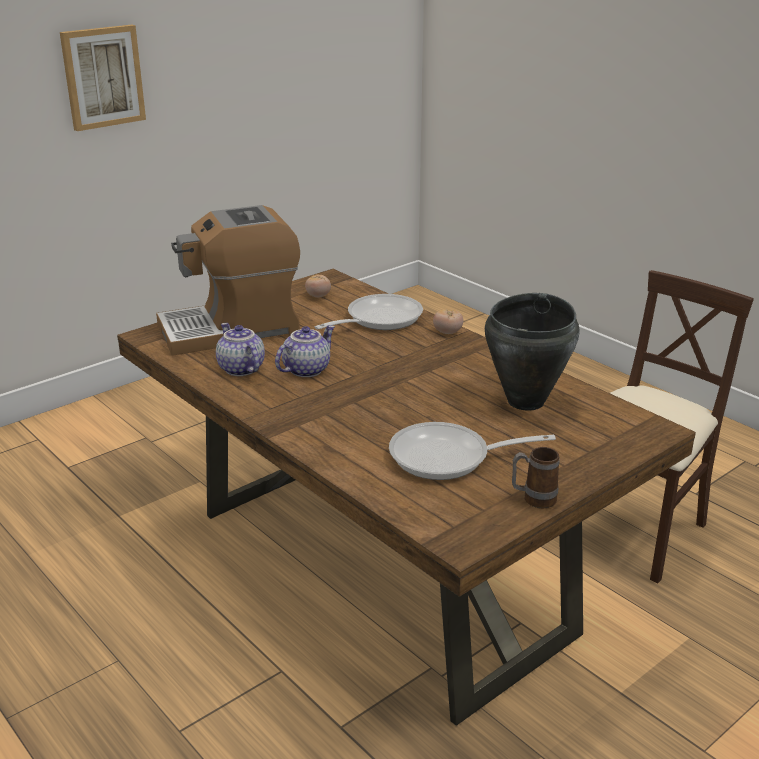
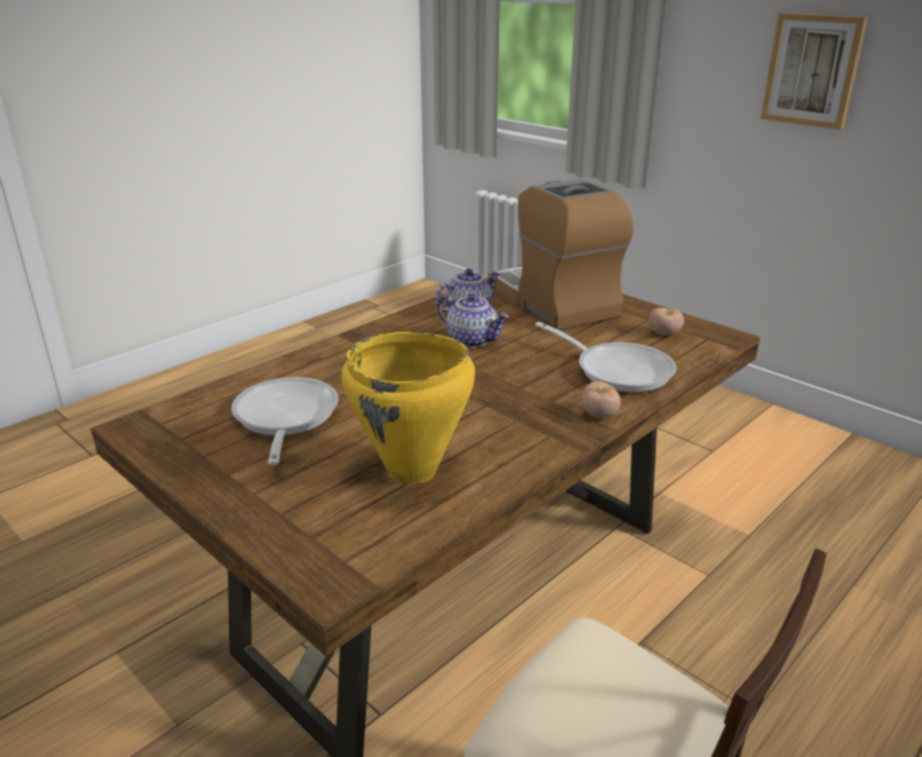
camera: 85 degrees right, 0 degrees up
black cooking pot [485,293,580,410] -> yellow cooking pot [341,332,476,484]
mug [512,447,560,508] -> none

